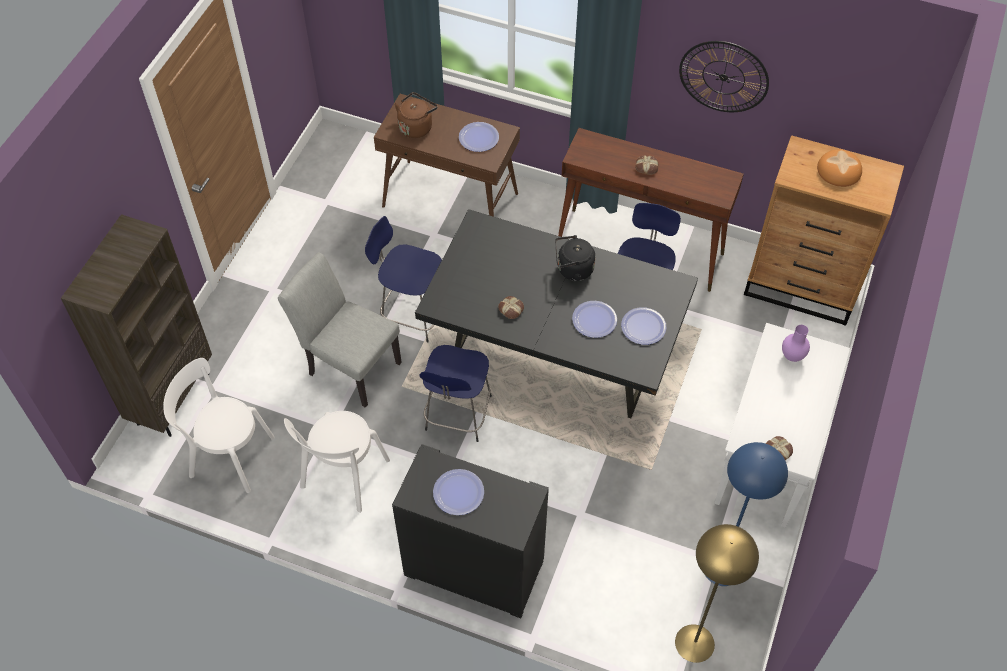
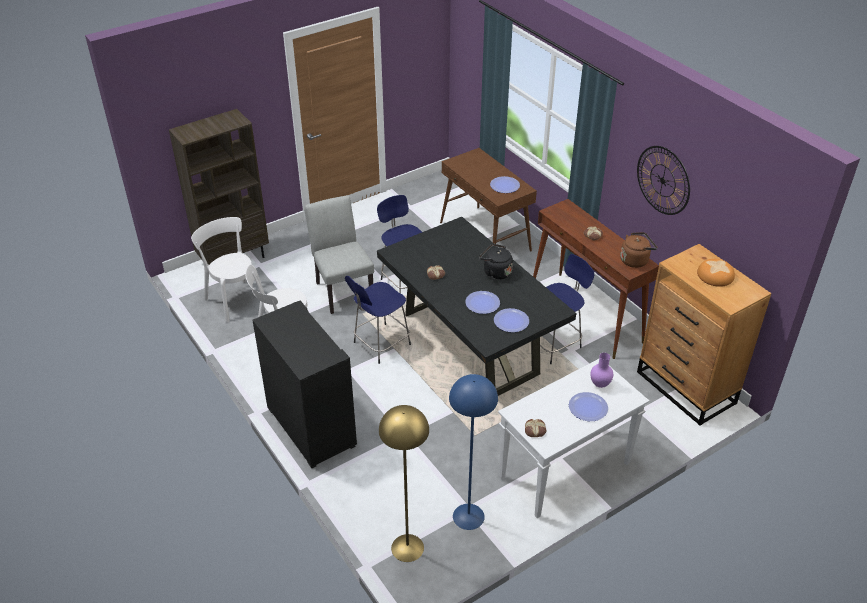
camera: 35 degrees right, 15 degrees down
brown kettle [394,92,438,138] -> brown kettle moved to [620,232,657,268]
plate [433,469,484,515] -> plate moved to [569,392,608,421]

